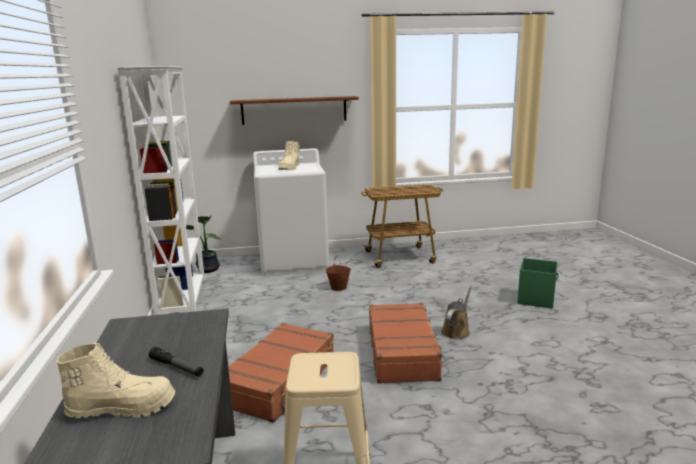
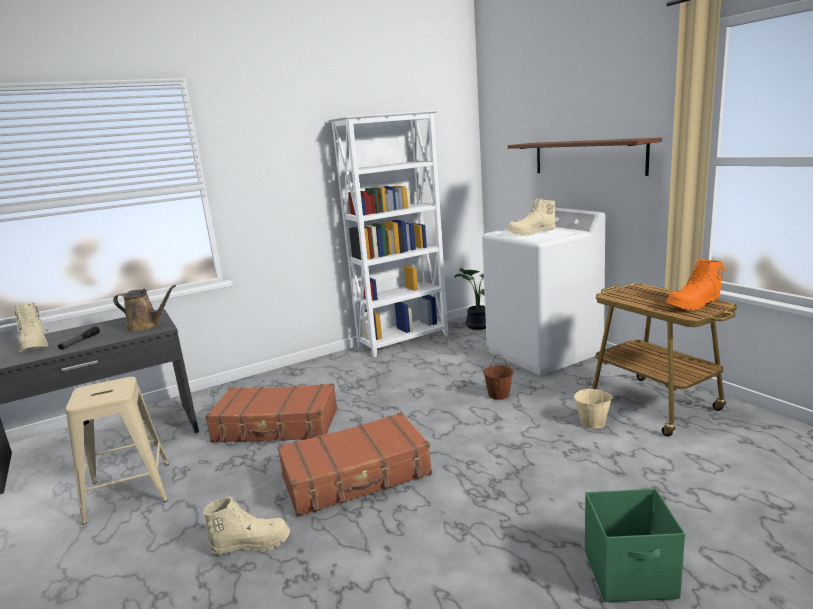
camera: 70 degrees right, 0 degrees up
brown watering can [441,285,472,339] -> brown watering can moved to [113,285,176,332]
none -> beige boot [203,496,290,554]
none -> beige bucket [574,377,612,429]
none -> orange boot [666,259,726,311]

